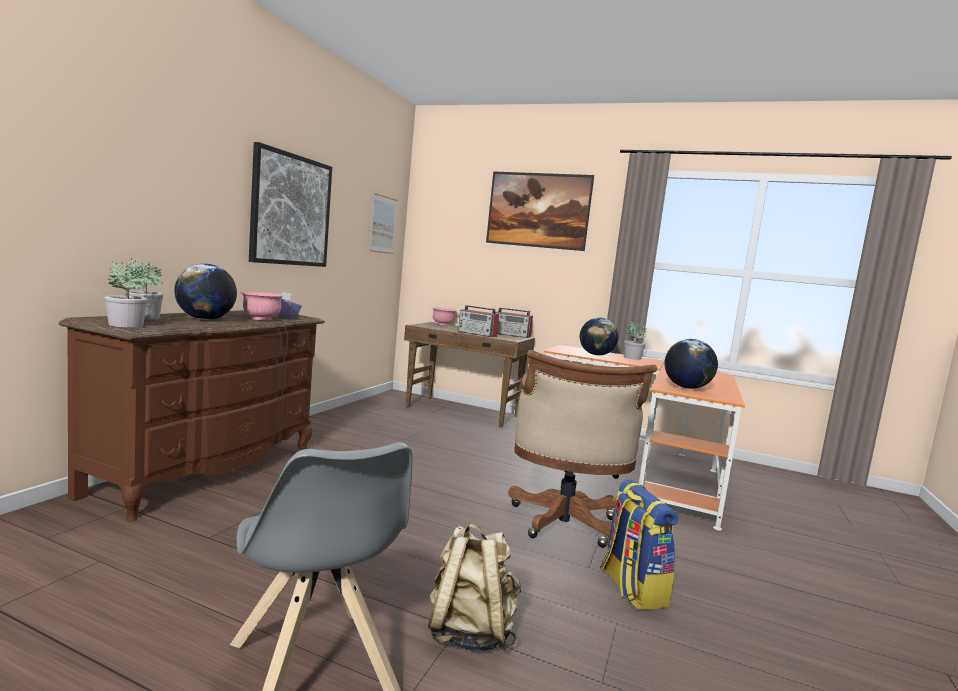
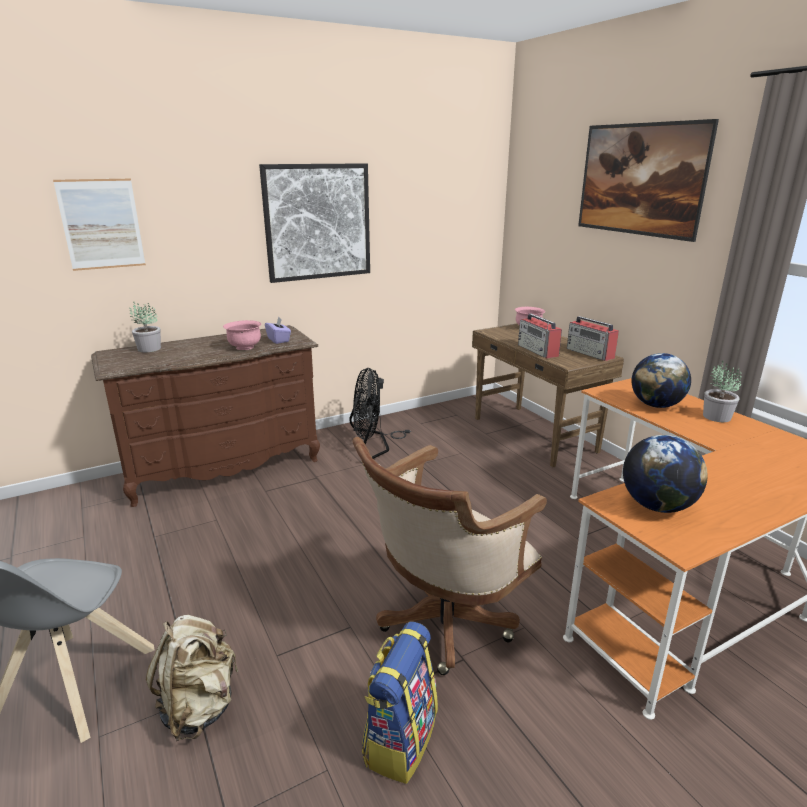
camera: 40 degrees right, 15 degrees up
potted plant [105,261,148,327] -> none
globe [174,264,237,320] -> none
picture [369,193,398,254] -> picture moved to [53,178,146,271]
none -> black fan [349,368,411,459]

